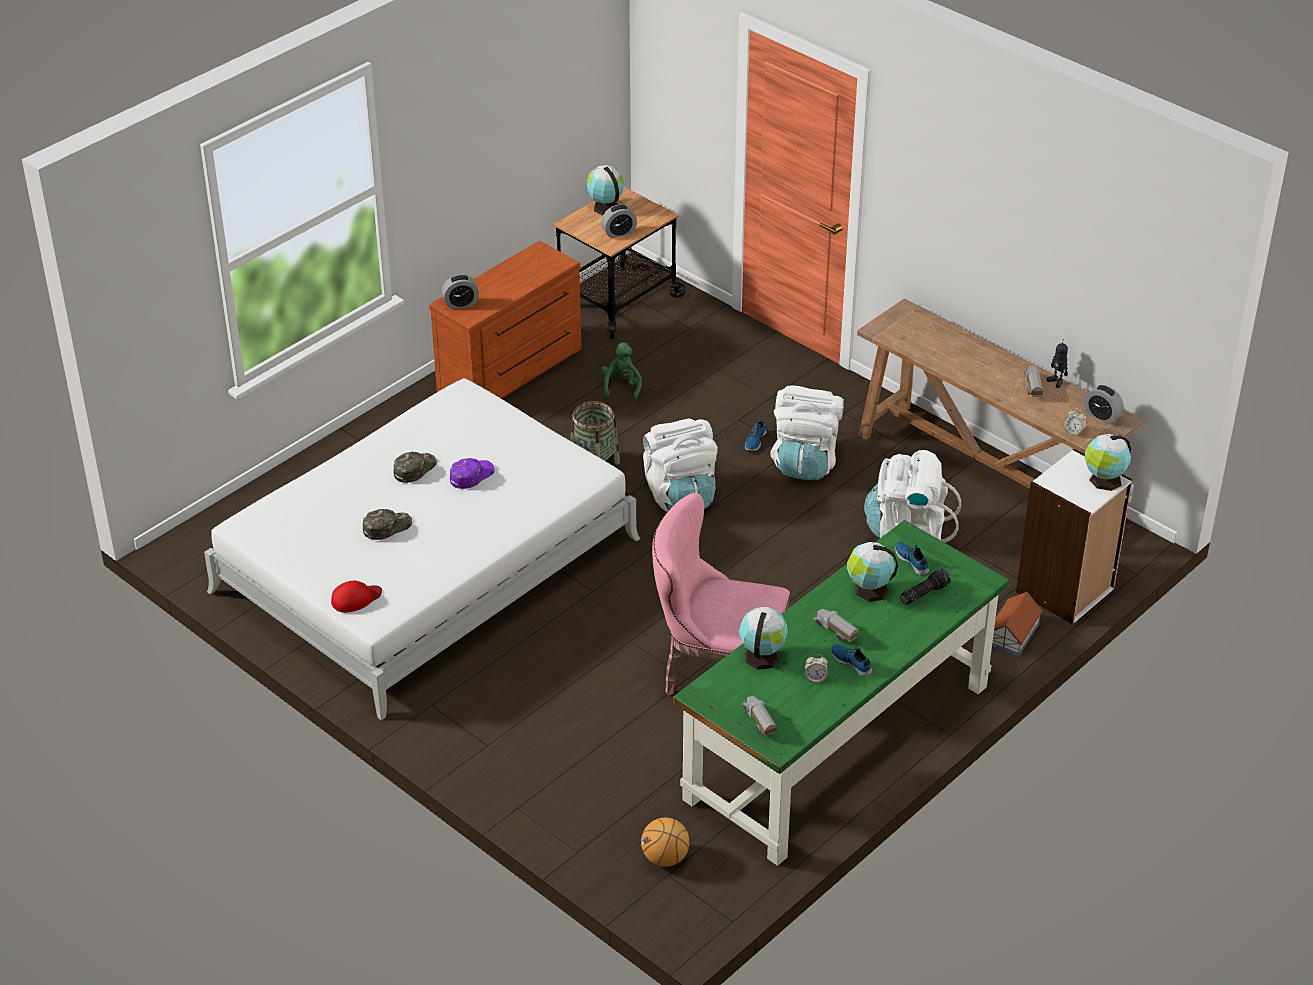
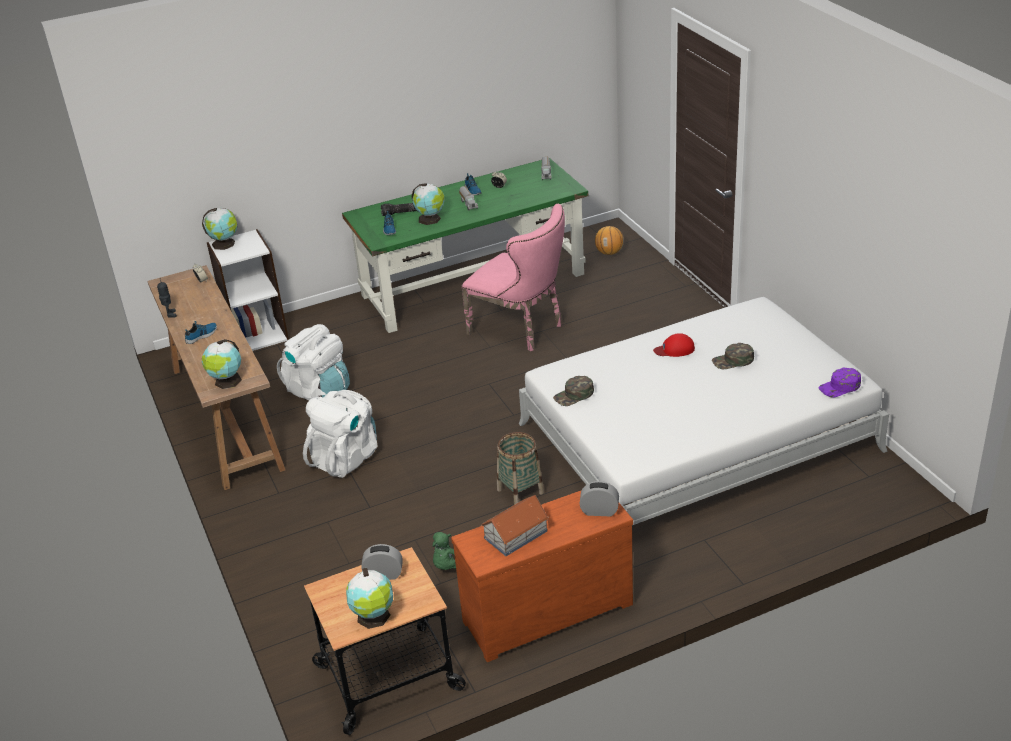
camera: 155 degrees left, 5 degrees down
red cap [331,581,382,613] -> red cap moved to [653,333,695,357]
green cap [393,452,437,483] -> green cap moved to [553,376,594,406]
purple cap [450,458,495,489] -> purple cap moved to [818,368,861,398]
white backpack [643,418,718,512] -> none
globe [739,607,788,670] -> globe moved to [202,339,242,389]
shoe [745,418,766,451] -> shoe moved to [185,321,217,344]
toy house [992,592,1043,656] -> toy house moved to [481,495,549,556]
toy truck [1024,366,1043,397] -> none
alarm clock [1084,385,1124,424] -> none

